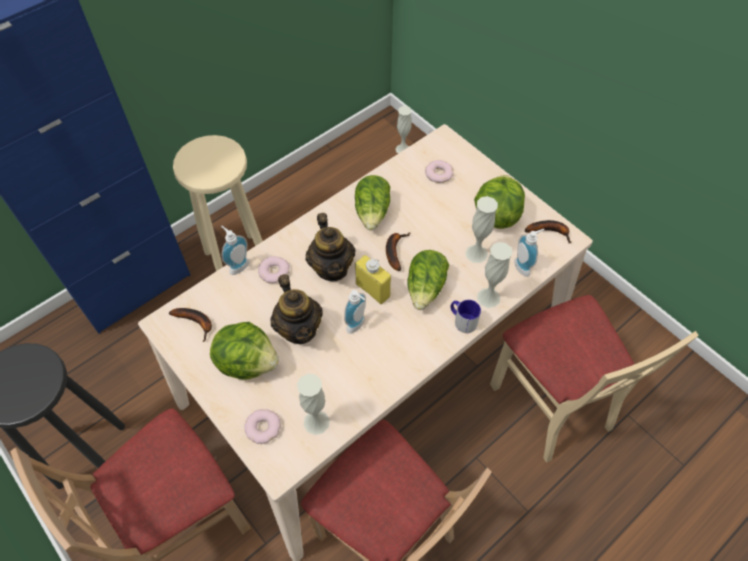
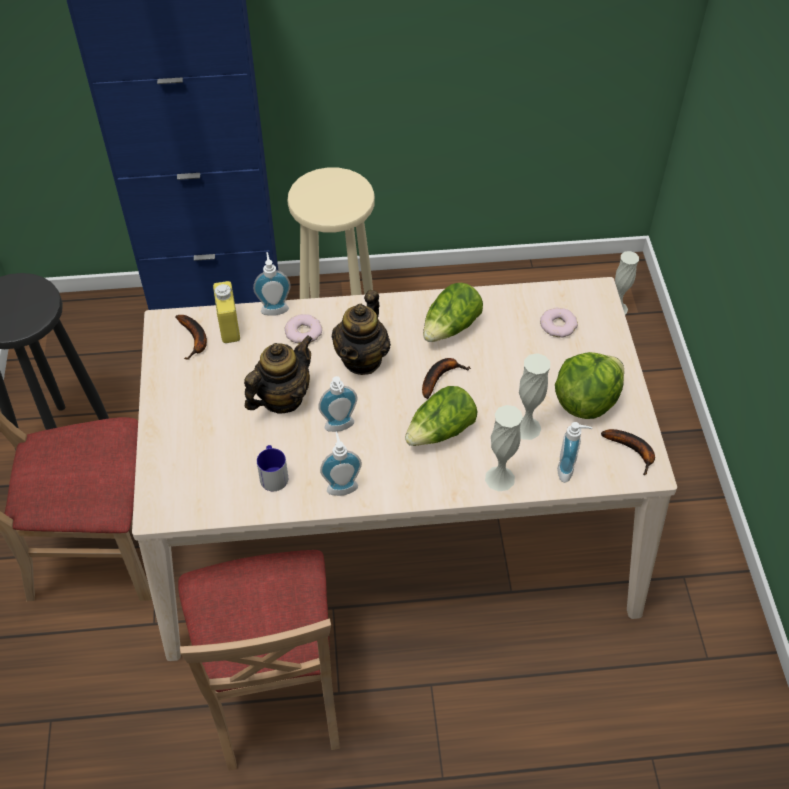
camera: 35 degrees right, 5 degrees down
lettuce [210,322,279,380] -> none
donut [244,409,281,444] -> none
teapot [271,274,323,344] -> teapot turned 150 degrees counterclockwise [244,335,313,414]
white vase [297,374,330,435] -> none
yellow bottle [355,255,391,304] -> yellow bottle moved to [213,281,240,343]
mug [450,300,481,333] -> mug moved to [257,445,288,491]
beige chair [490,295,699,463] -> none
none -> soap dispenser [320,431,362,496]

